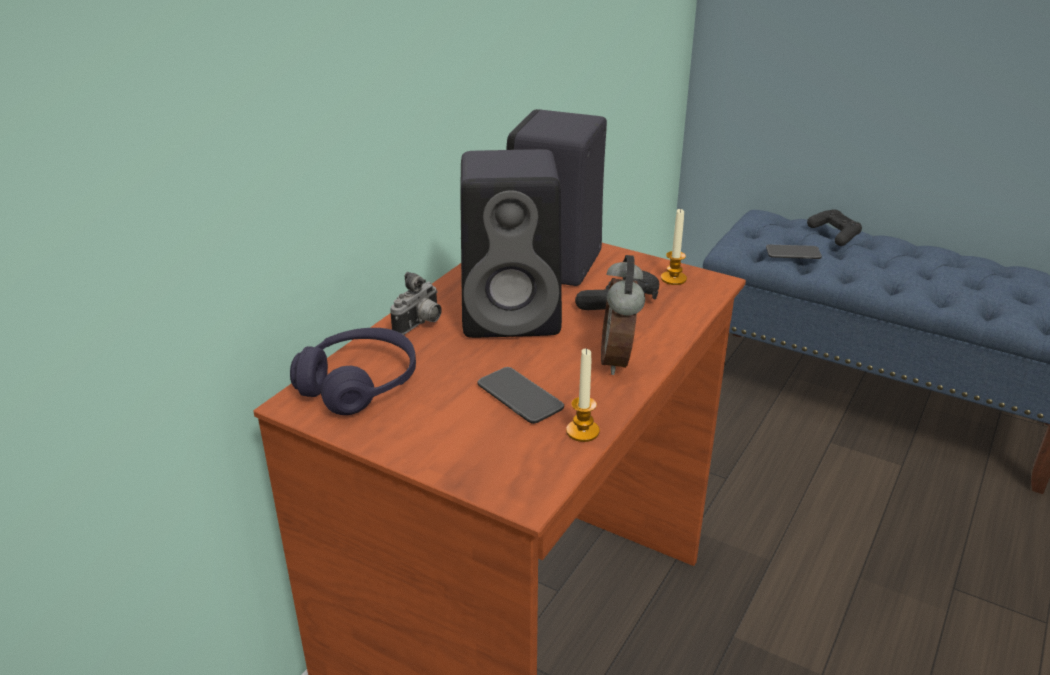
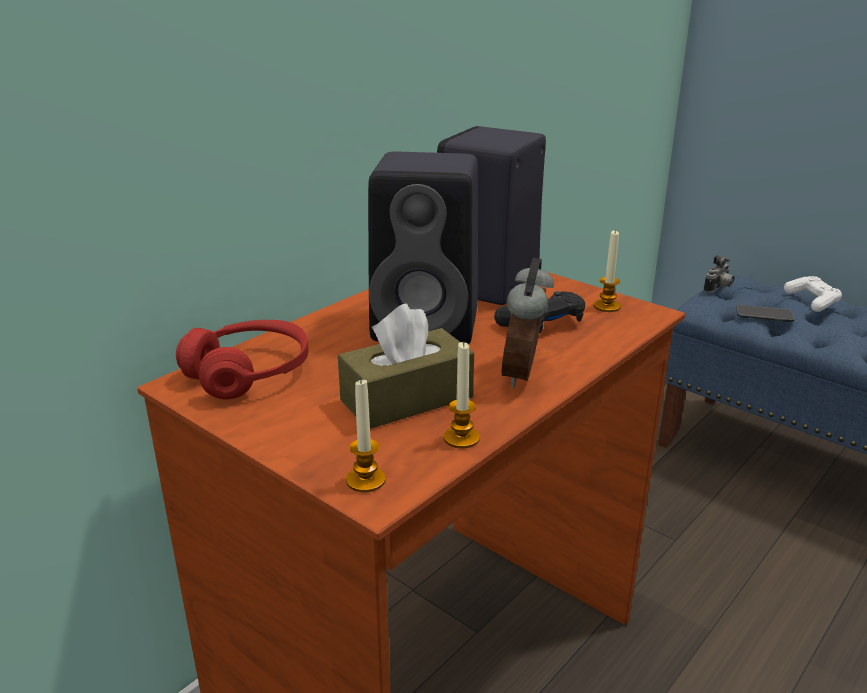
camera: 10 degrees right, 5 degrees down
purple headphones [290,328,416,415] -> red headphones [176,320,309,399]
camera [390,272,442,335] -> camera moved to [703,255,734,293]
phone [477,367,564,424] -> brown tissue box [338,303,474,429]
black game controller [807,210,862,246] -> white game controller [784,276,842,312]
none -> candle [346,380,386,492]

